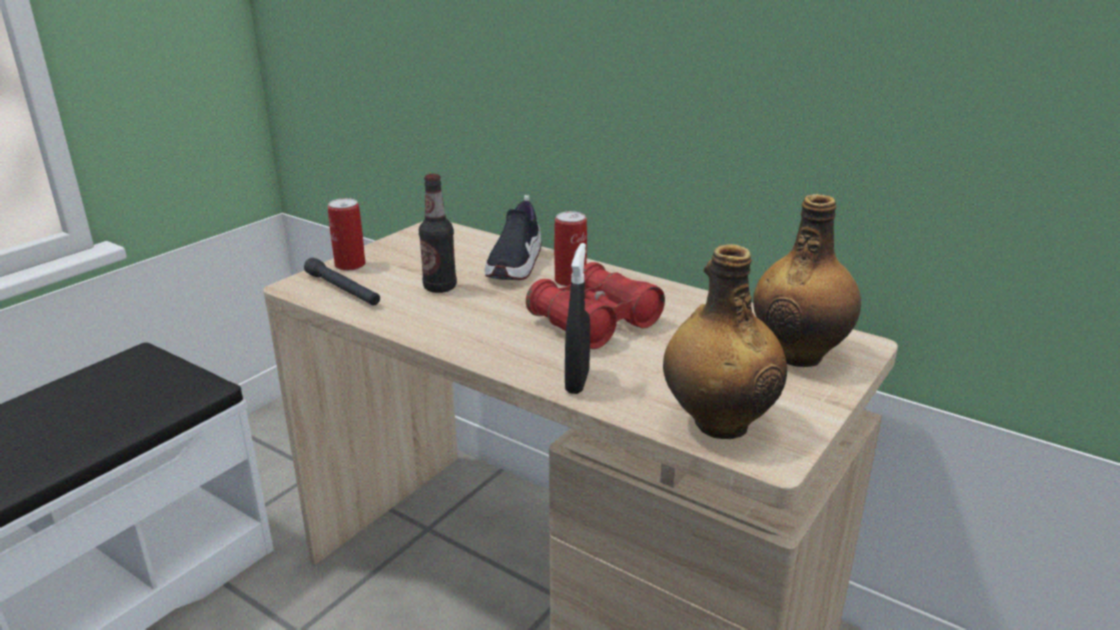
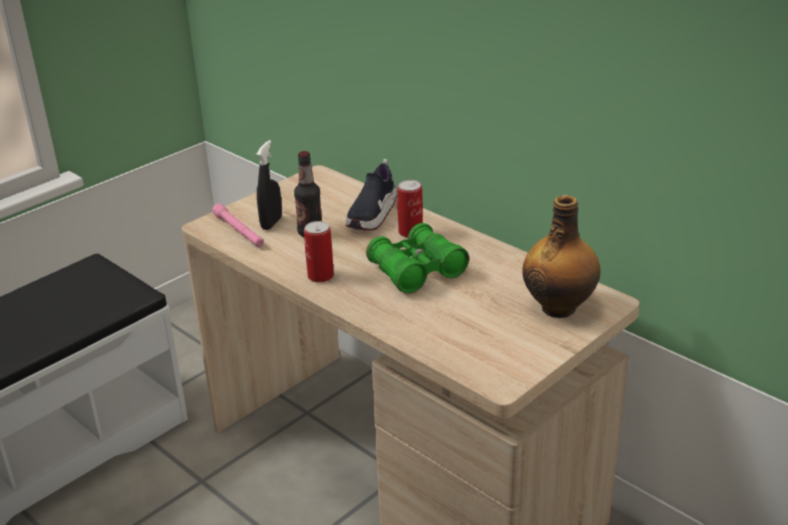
camera: 10 degrees right, 5 degrees up
black flashlight [304,258,380,306] -> pink flashlight [212,204,264,247]
can [327,198,366,271] -> can moved to [304,221,334,283]
red binoculars [526,262,665,349] -> green binoculars [366,223,469,294]
black spray bottle [565,243,590,394] -> black spray bottle moved to [256,140,282,230]
bottle [663,244,787,439] -> none

